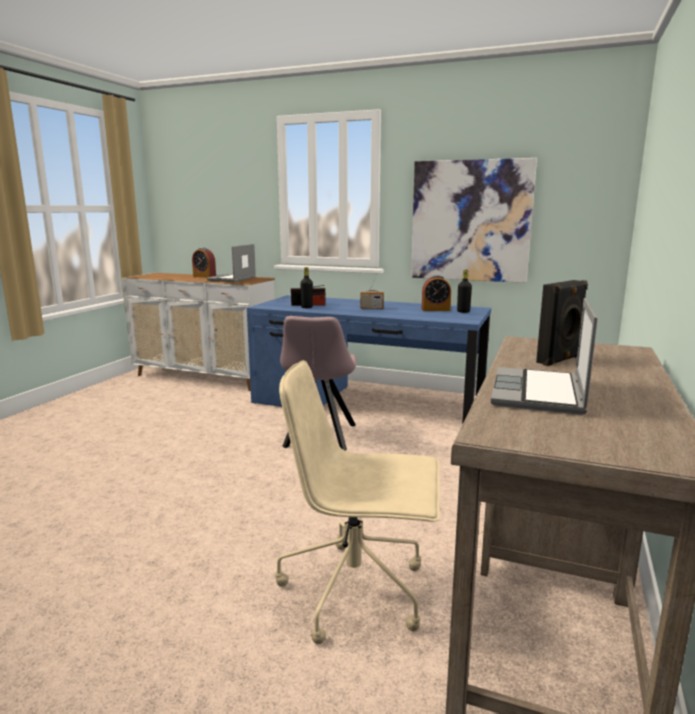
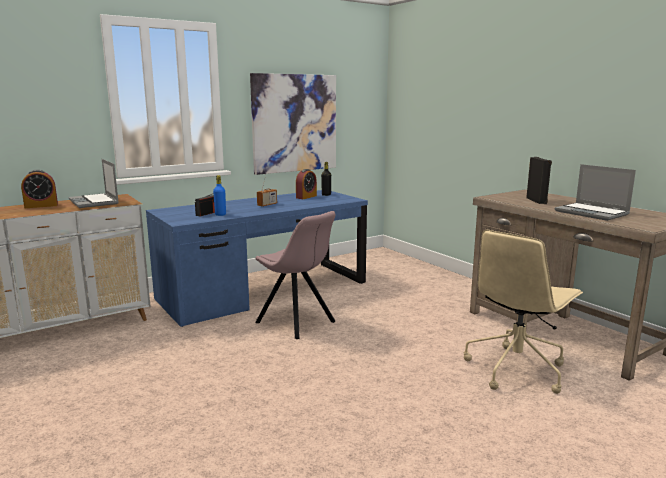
camera: 55 degrees left, 0 degrees up
black bottle [300,267,313,308] -> blue bottle [213,175,226,216]

